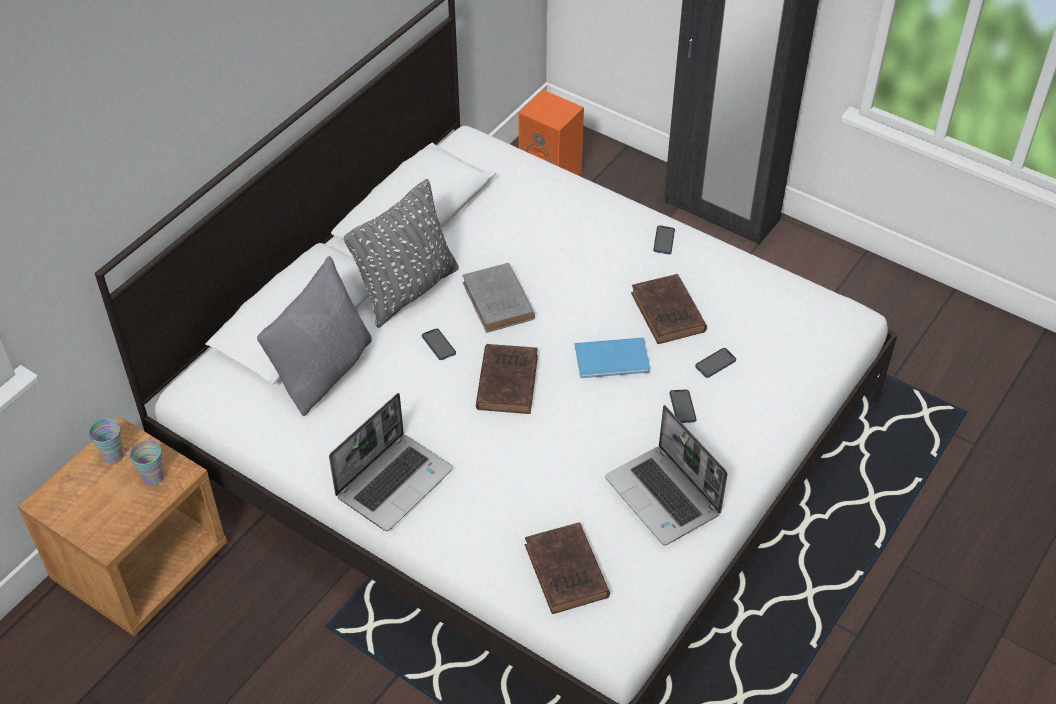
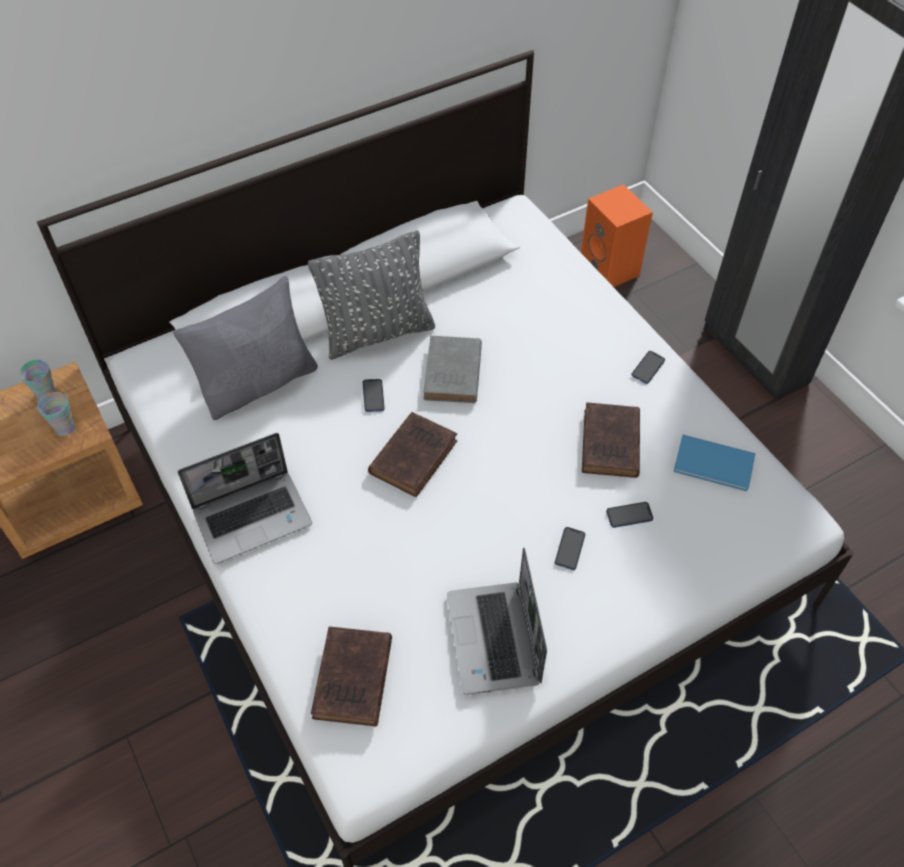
camera: 25 degrees right, 5 degrees up
blue book [575,338,650,378] -> blue book moved to [674,435,755,491]

